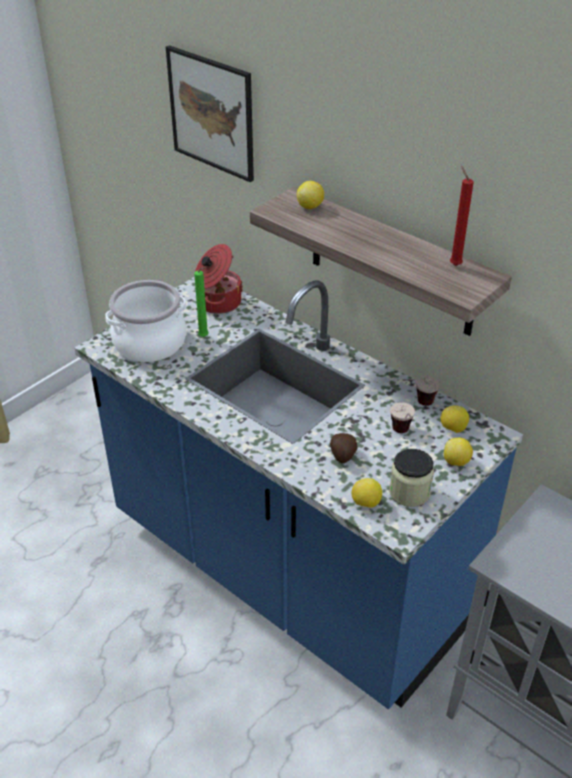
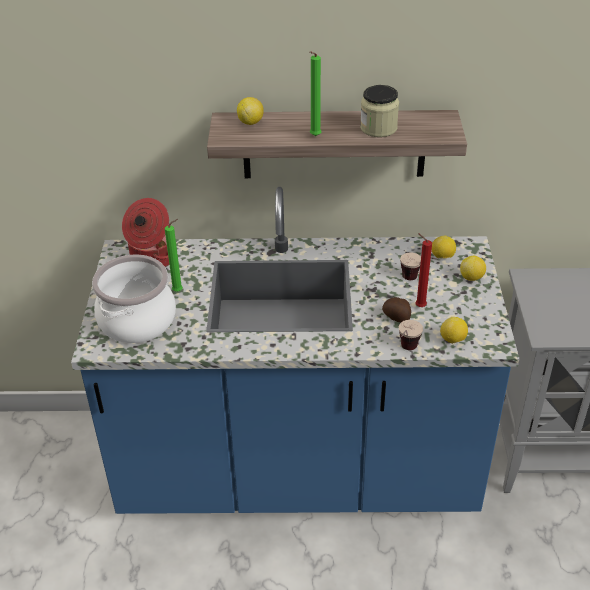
camera: 40 degrees left, 0 degrees up
picture [166,45,254,182] -> none
jar [389,449,434,507] -> jar moved to [360,85,399,137]
cup [402,376,440,406] -> cup moved to [399,320,423,350]
red candle [450,166,474,266] -> red candle moved to [416,233,432,307]
none -> green candle [310,51,321,136]

